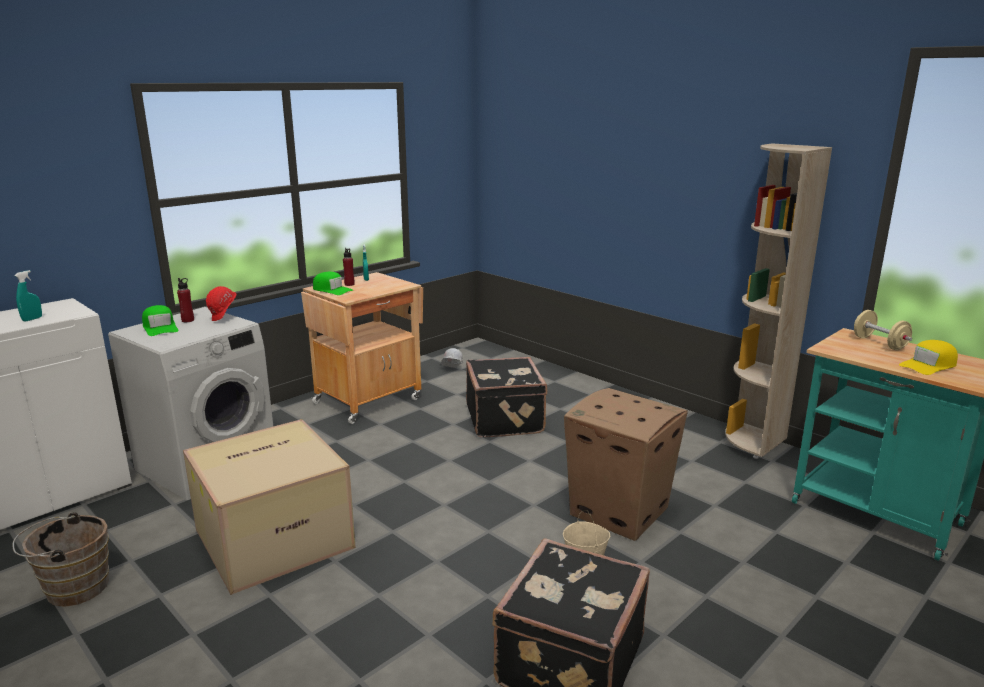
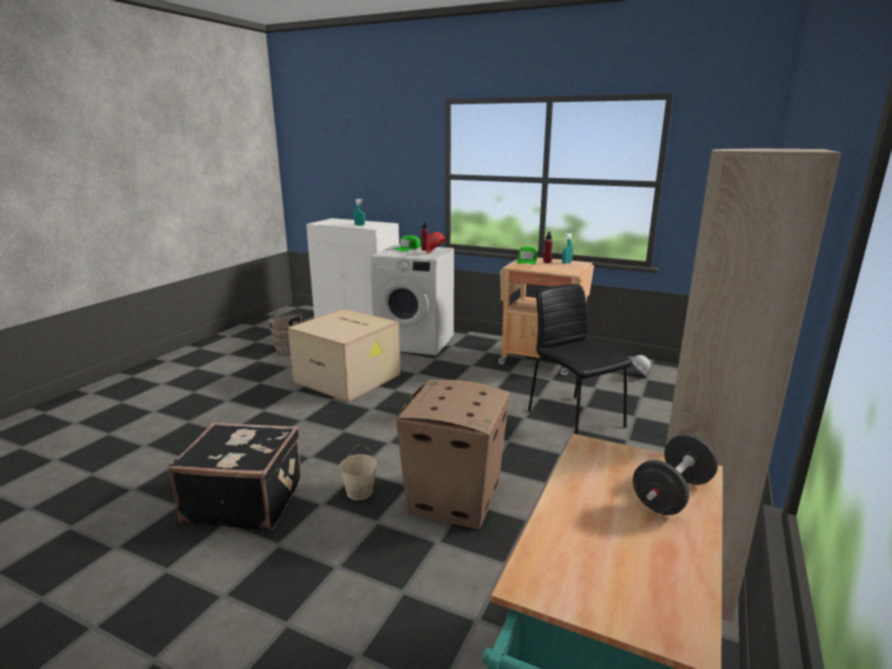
camera: 70 degrees right, 0 degrees up
black suitcase [466,357,548,437] -> black chair [528,284,632,434]
beige dumbbell [854,310,912,350] -> black dumbbell [633,434,718,515]
yellow cap [899,340,958,375] -> none

